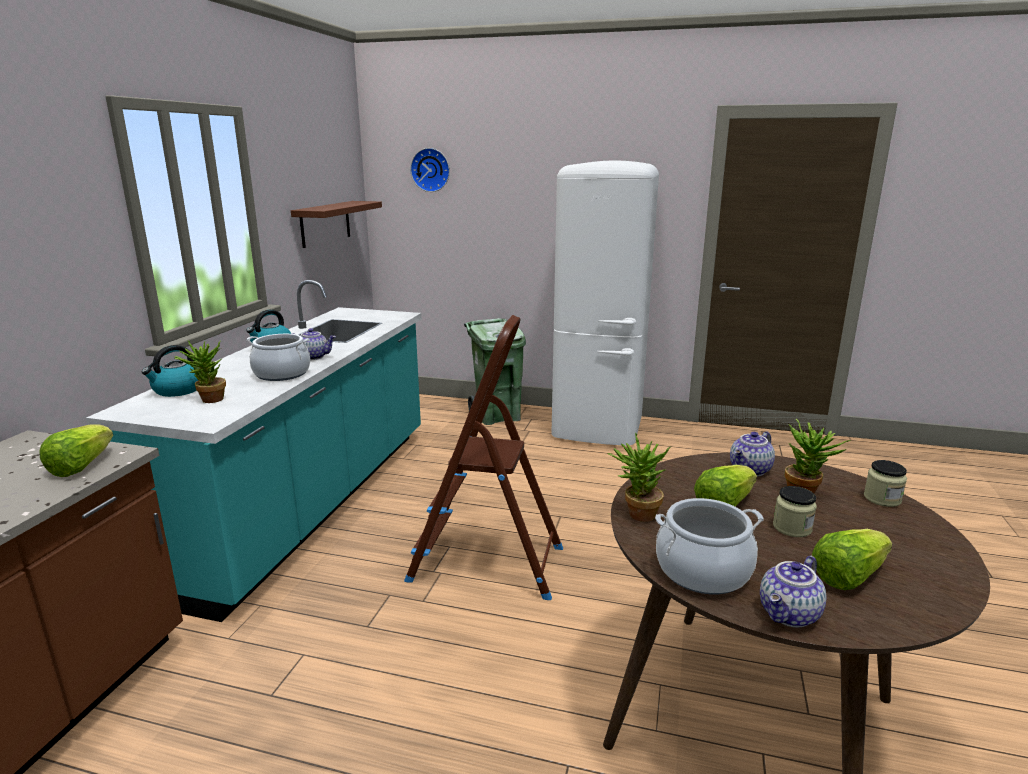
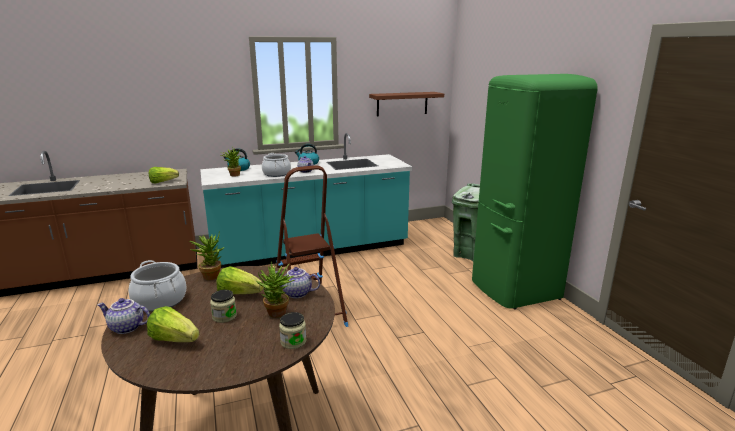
camera: 55 degrees right, 0 degrees up
wall clock [410,148,450,192] -> none
white fridge [551,161,659,446] -> green fridge [472,74,598,310]

